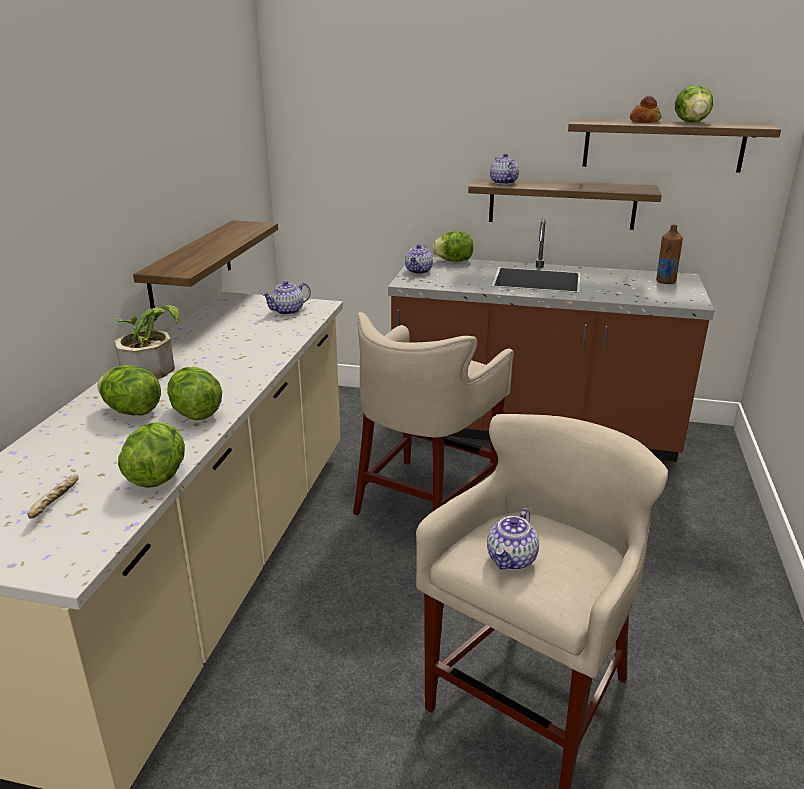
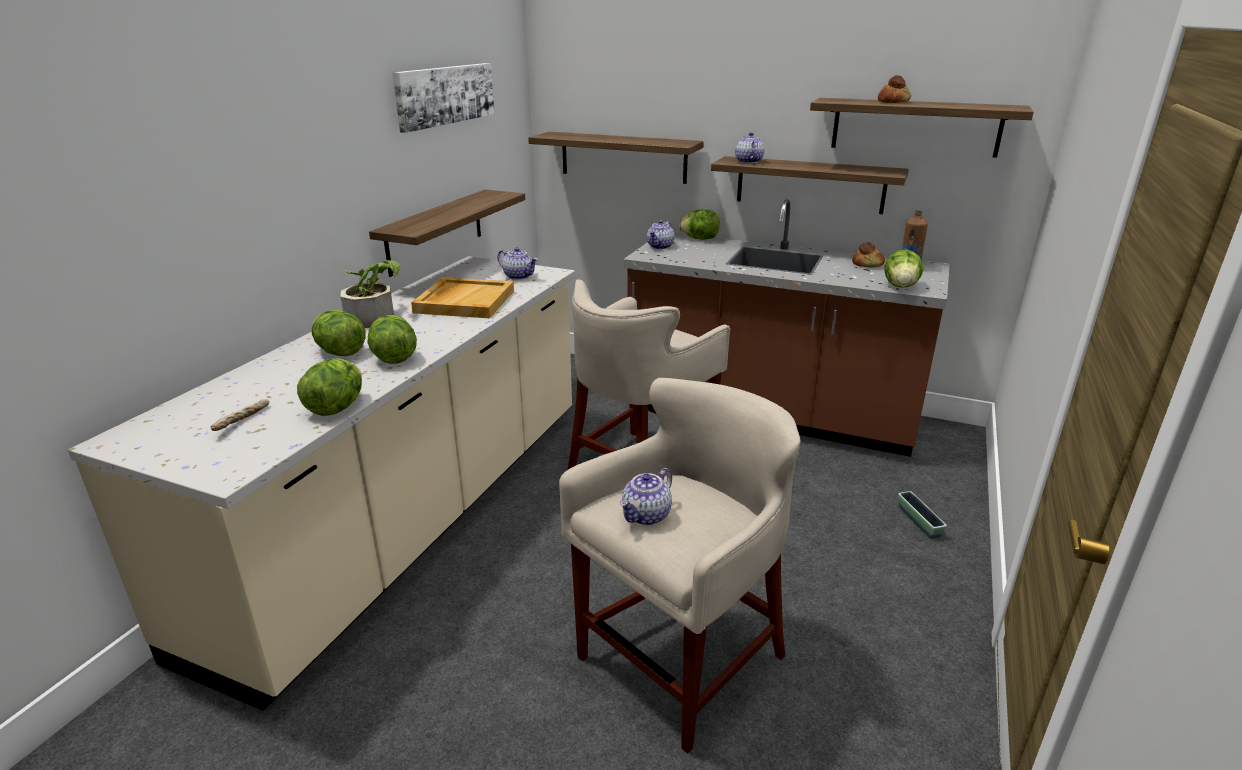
camera: 10 degrees right, 0 degrees up
teapot [262,281,311,315] -> teapot turned 120 degrees counterclockwise [497,247,538,280]
lettuce [675,85,713,123] -> lettuce moved to [884,249,924,288]
none -> picture [392,63,494,133]
none -> beige tray [411,277,514,318]
none -> shelf [528,132,704,184]
none -> bread [852,242,885,268]
none -> planter [898,491,947,538]

